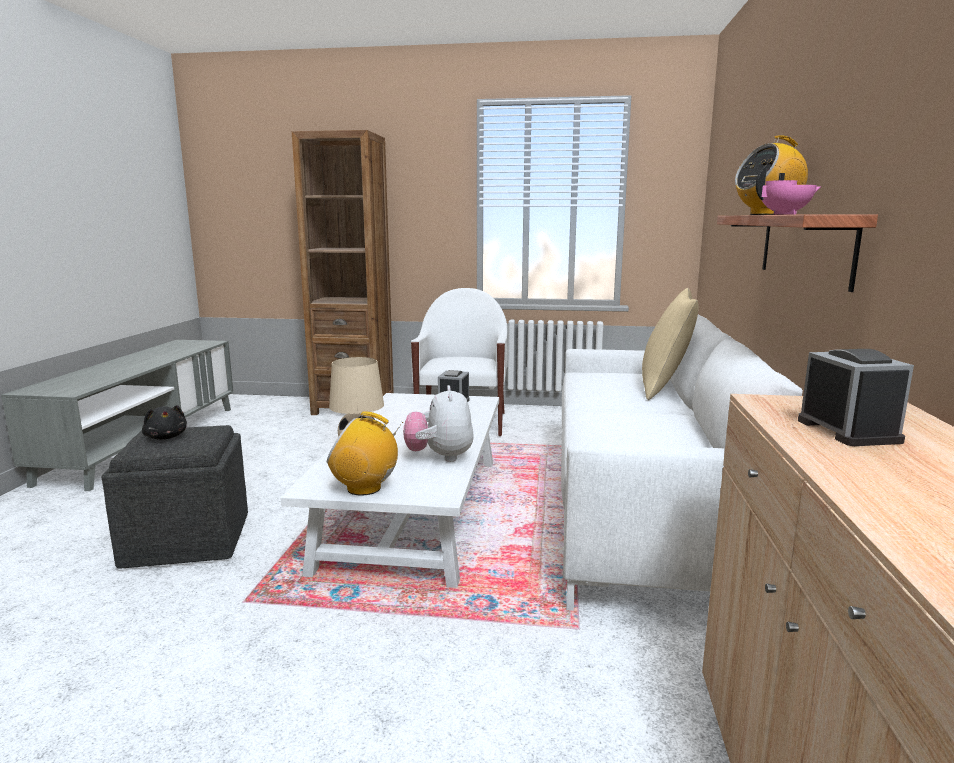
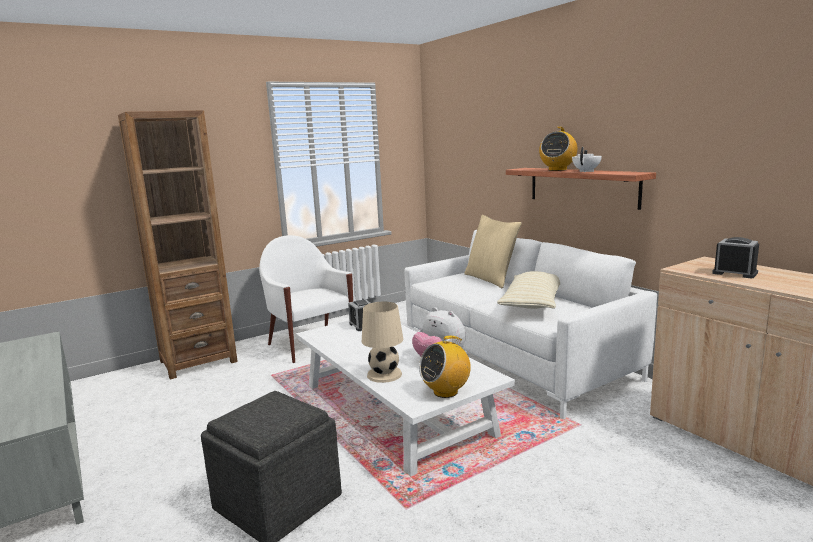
camera: 40 degrees left, 0 degrees up
black plush toy [142,405,187,440] -> none
pink teapot [756,166,822,215] -> white teapot [572,147,602,172]
none -> beige pillow [497,271,560,309]

